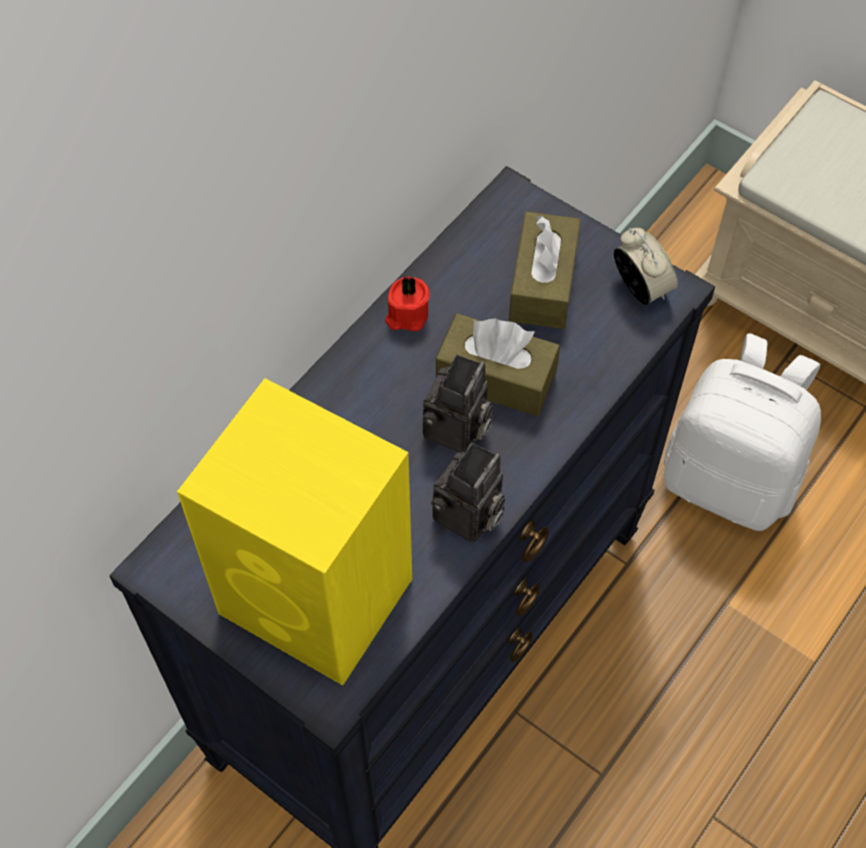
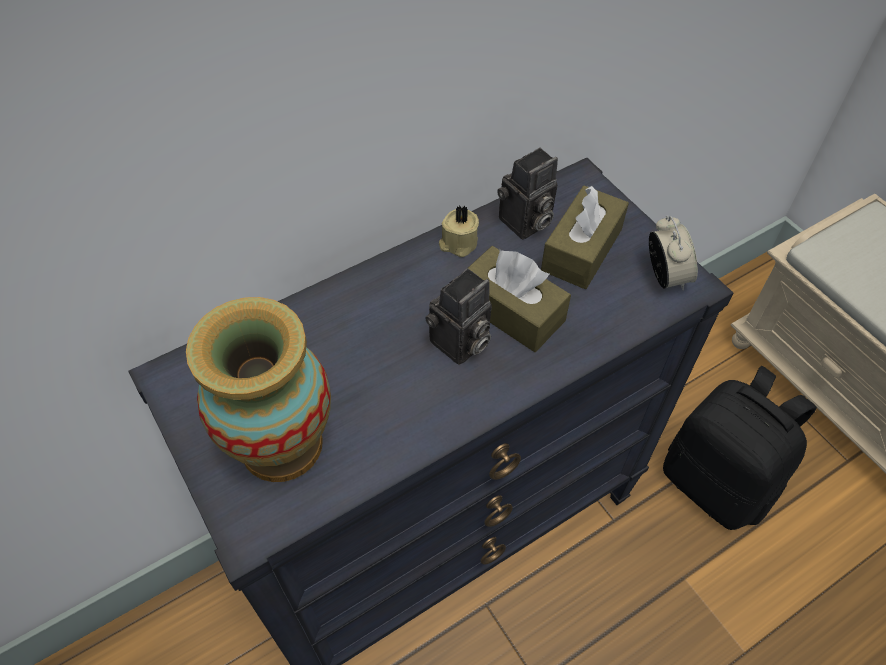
camera: 20 degrees right, 5 degrees down
yellow speaker [177,378,412,685] -> vase [186,297,331,482]
red candle [385,275,430,331] -> beige candle [439,205,479,257]
camera [431,443,505,543] -> camera moved to [498,148,558,239]
white backpack [664,334,821,531] -> black backpack [663,366,817,530]

